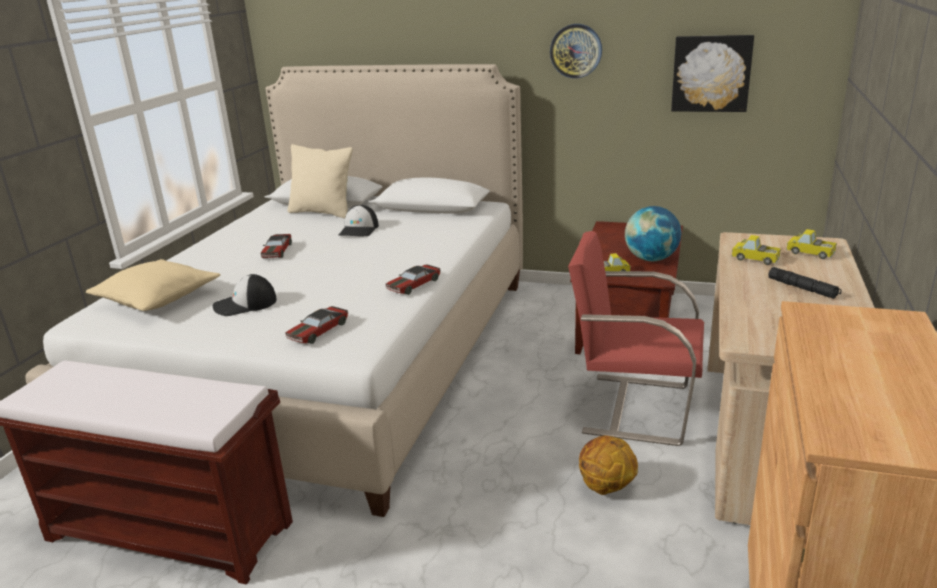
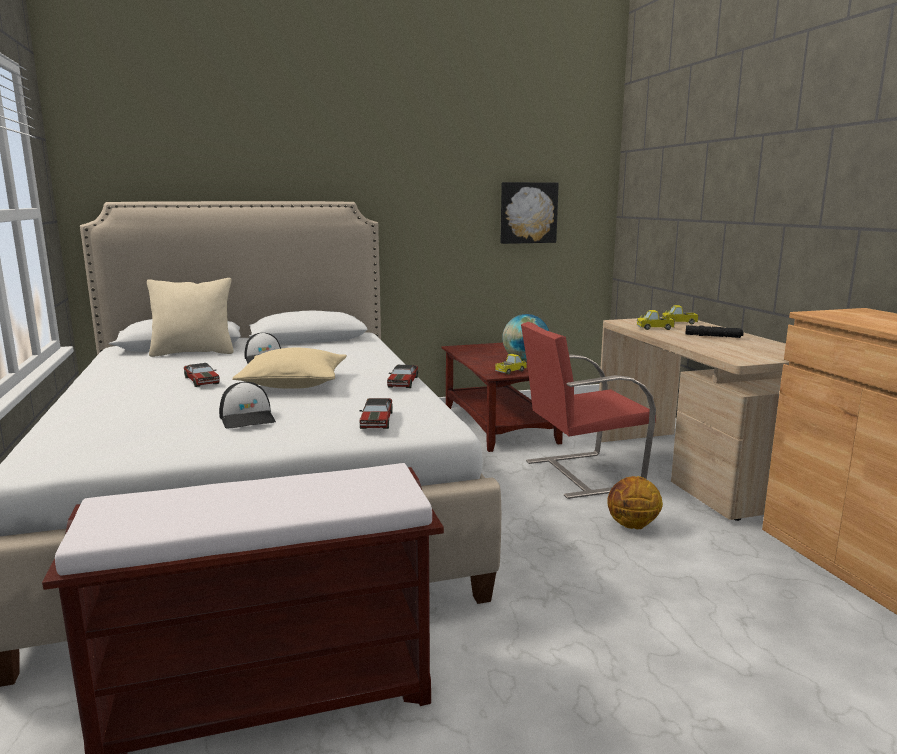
camera: 35 degrees left, 10 degrees down
beige pillow [86,259,221,311] -> beige pillow moved to [232,348,347,389]
cap [213,274,277,316] -> cap turned 60 degrees counterclockwise [219,382,276,429]
wall clock [550,24,602,78] -> none

